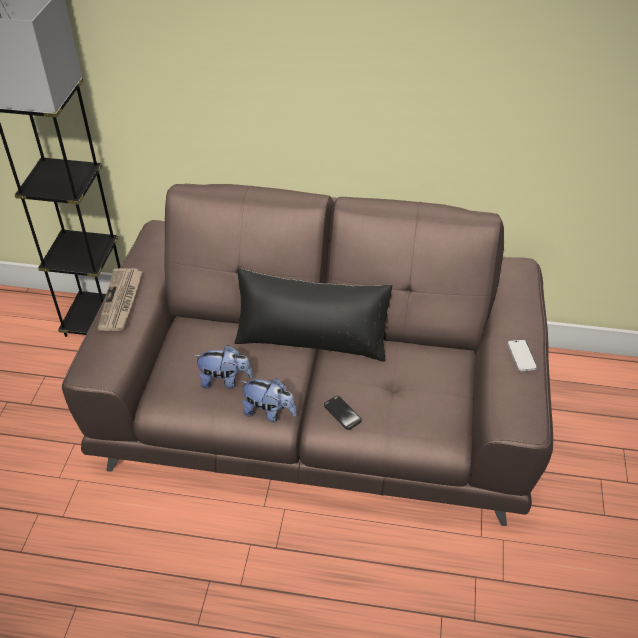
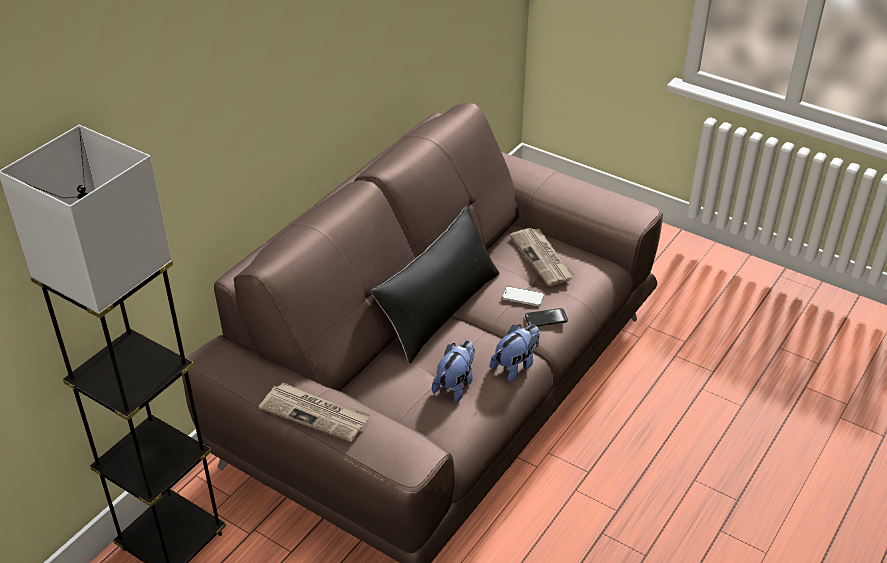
camera: 65 degrees left, 5 degrees down
phone [507,339,537,371] -> phone moved to [502,286,544,306]
none -> newspaper [510,228,575,286]

